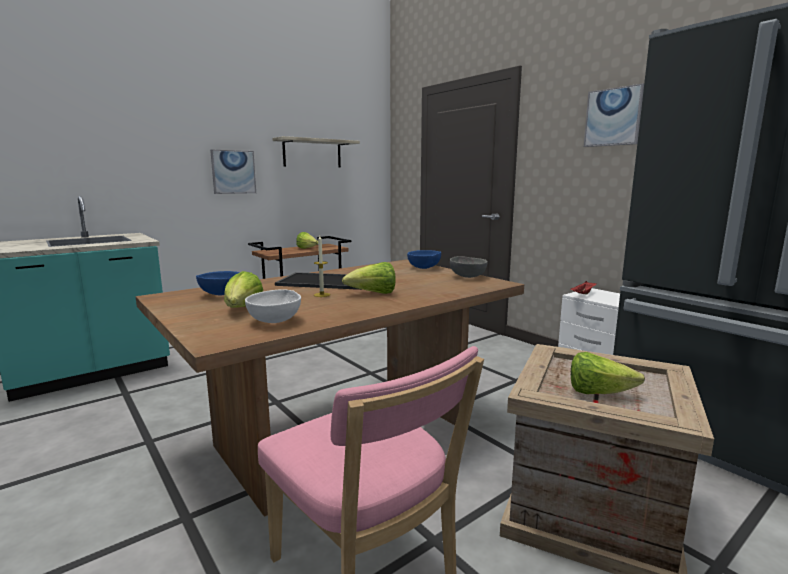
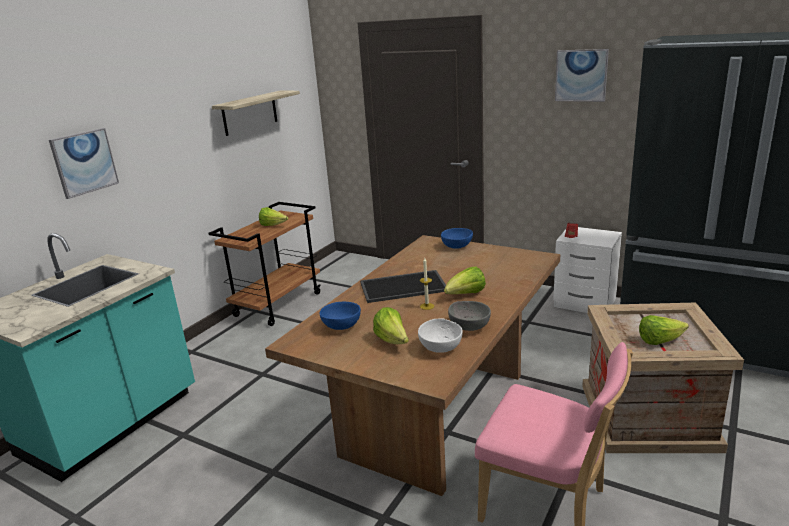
camera: 20 degrees left, 10 degrees up
picture [210,149,256,194] -> picture moved to [49,128,119,199]
grey bowl [450,256,487,278] -> grey bowl moved to [448,301,491,331]

